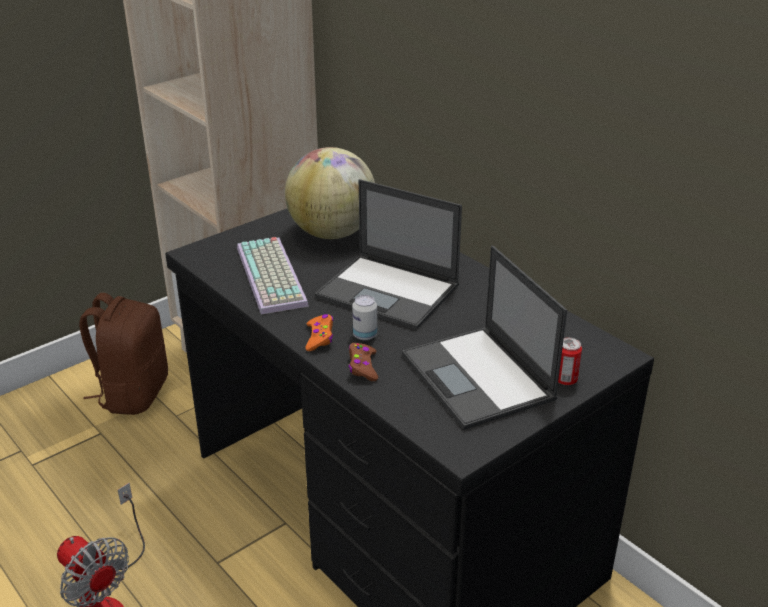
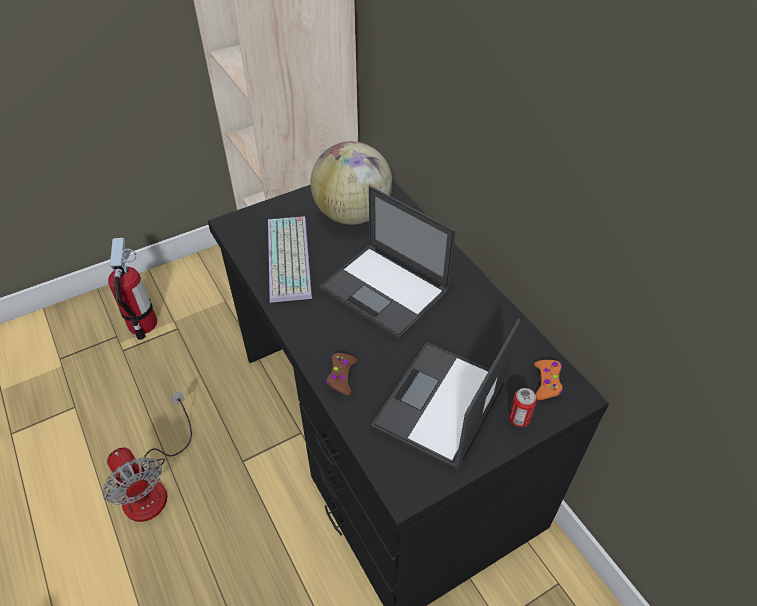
camera: 10 degrees right, 15 degrees up
brown backpack [79,293,168,415] -> none
orange game controller [305,314,333,351] -> orange game controller moved to [534,360,563,400]
can [352,295,377,341] -> none
laptop [402,246,567,430] -> laptop turned 45 degrees clockwise [371,319,521,470]
none -> fire extinguisher [108,238,157,340]

